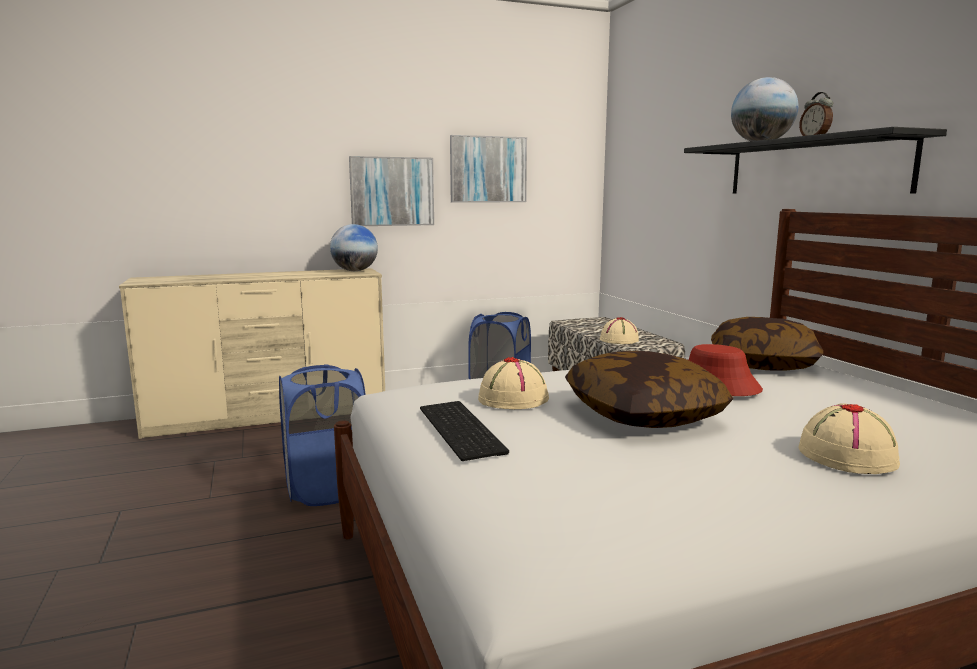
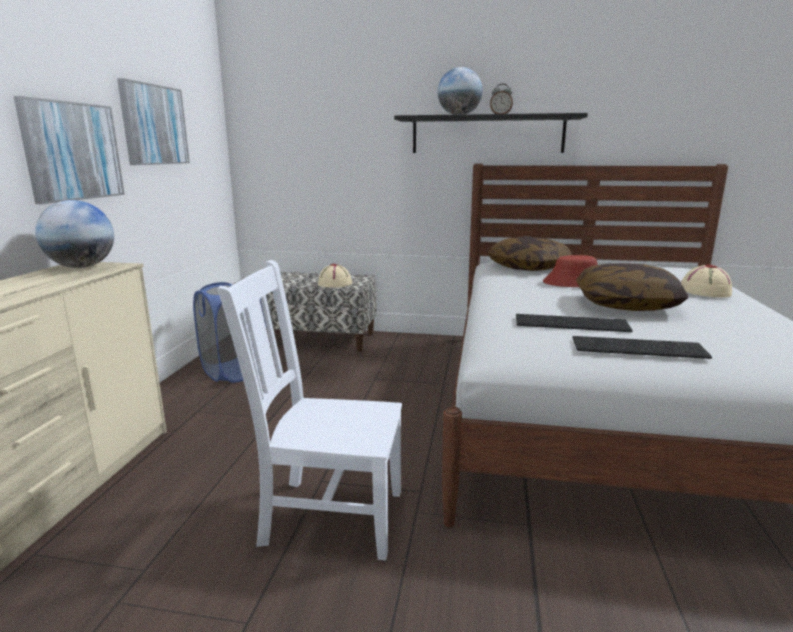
camera: 60 degrees left, 5 degrees up
blue laundry basket [279,365,366,506] -> white chair [218,260,402,560]
beige hat [478,357,549,409] -> keyboard [516,314,633,332]

